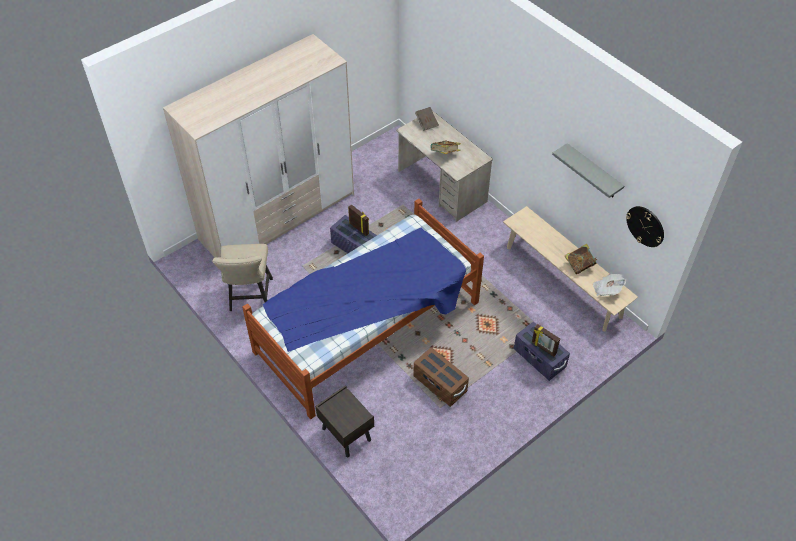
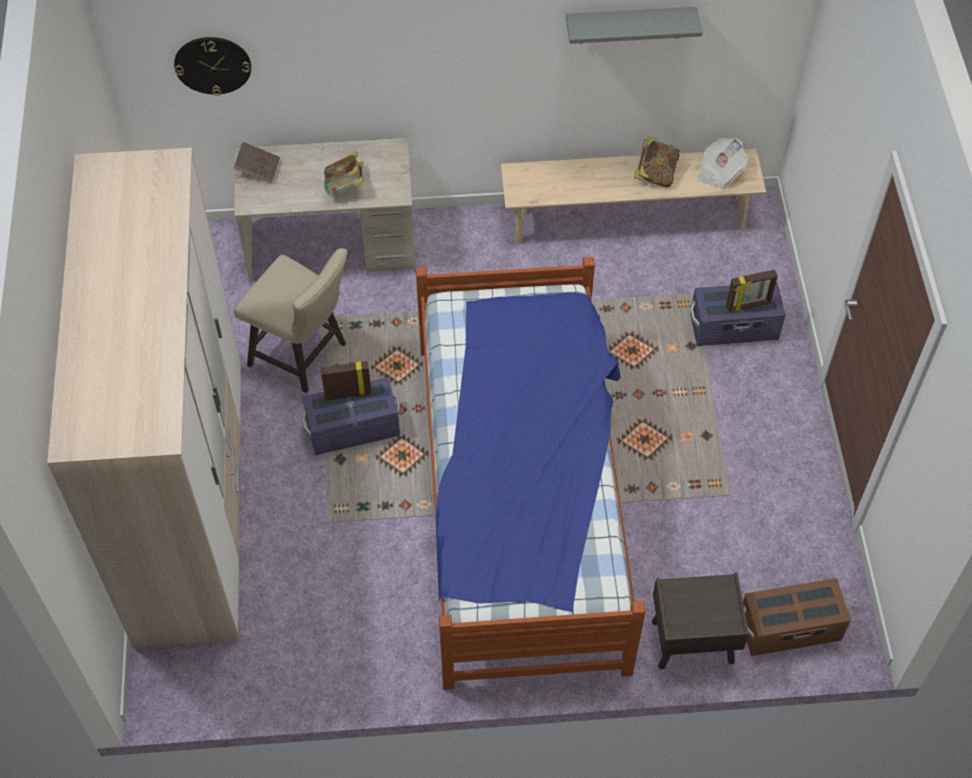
camera: 55 degrees left, 5 degrees up
beige chair [212,244,273,311] -> beige chair moved to [234,248,348,393]
brown storage box [413,347,469,407] -> brown storage box moved to [743,578,851,656]
wall clock [626,206,664,247] -> wall clock moved to [174,37,251,96]

